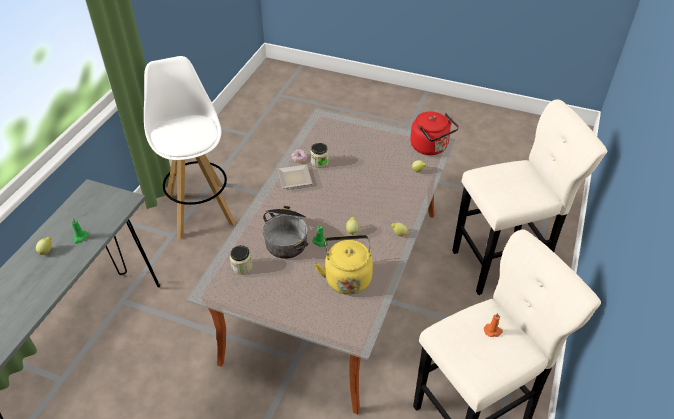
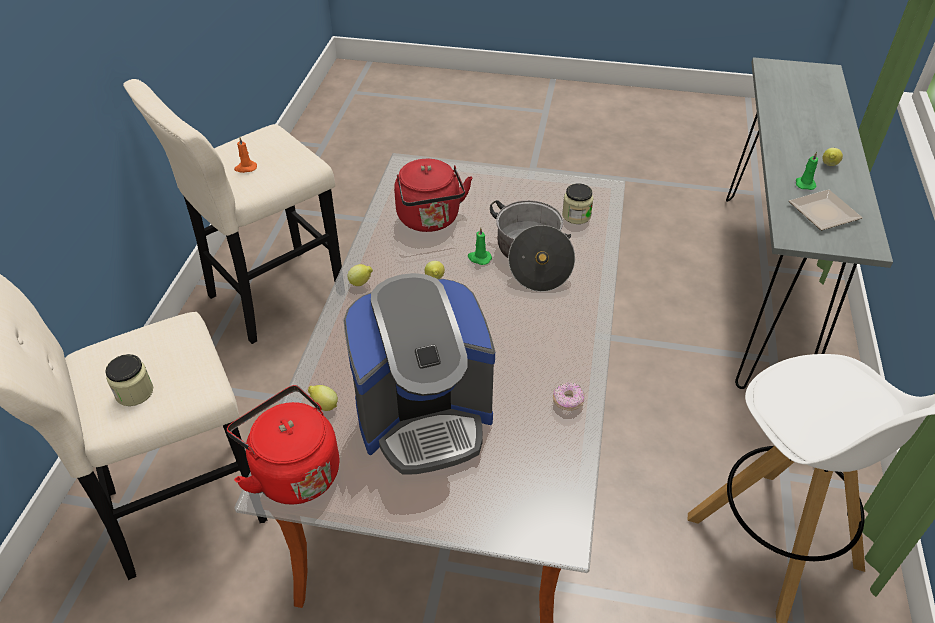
camera: 170 degrees right, 0 degrees up
plate [278,164,313,189] -> plate moved to [789,189,863,230]
jar [310,143,329,168] -> jar moved to [105,354,153,406]
yellow kettle [314,235,373,295] -> red kettle [394,159,472,232]
none -> coffee machine [343,273,495,475]

